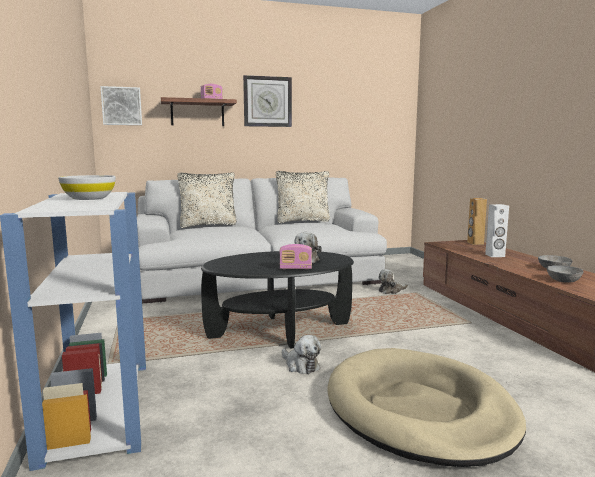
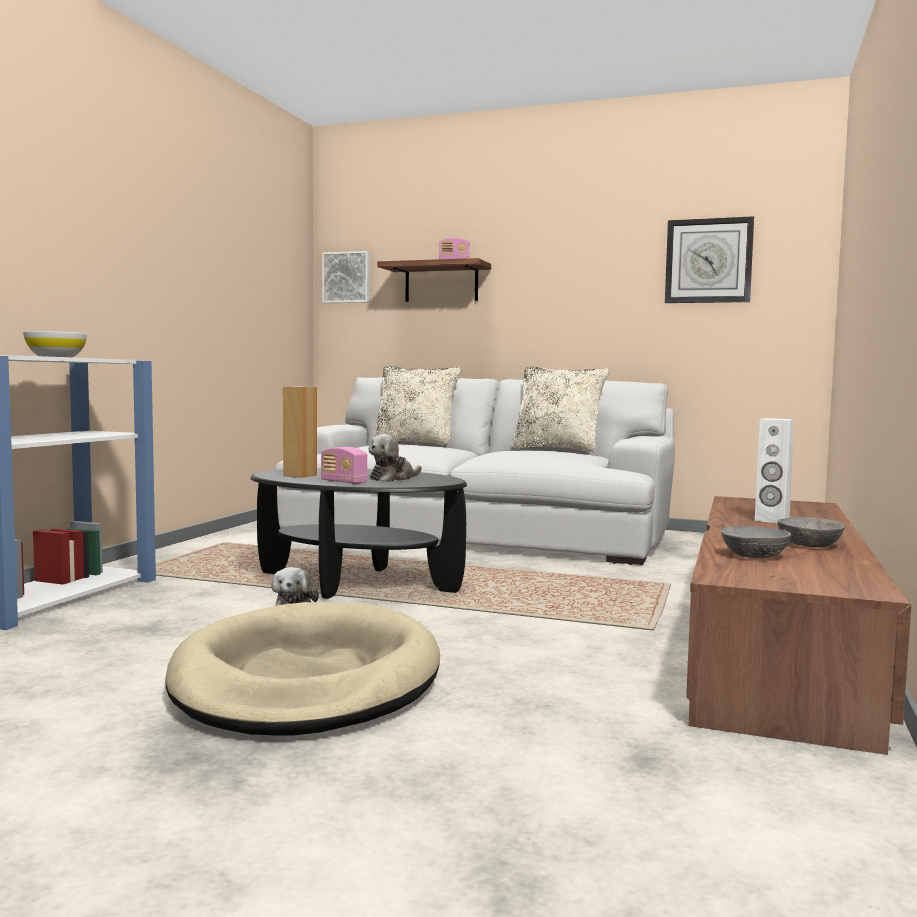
camera: 35 degrees right, 5 degrees down
wall clock [243,75,292,127] -> wall clock moved to [665,216,754,303]
plush toy [378,269,408,294] -> none
brown speaker [467,198,487,245] -> brown speaker moved to [283,387,317,478]

